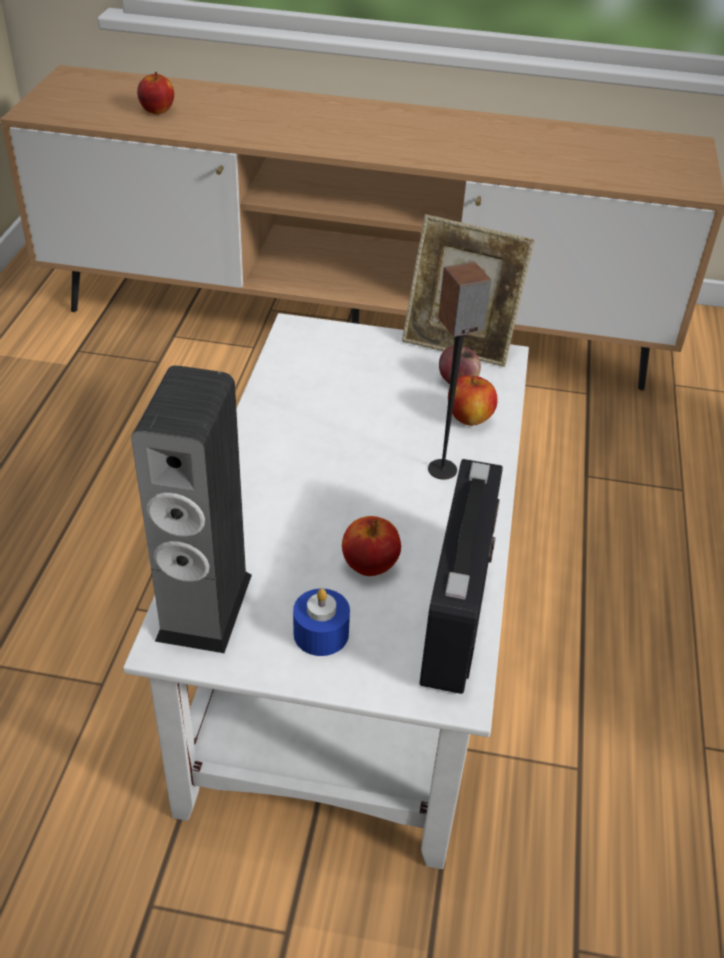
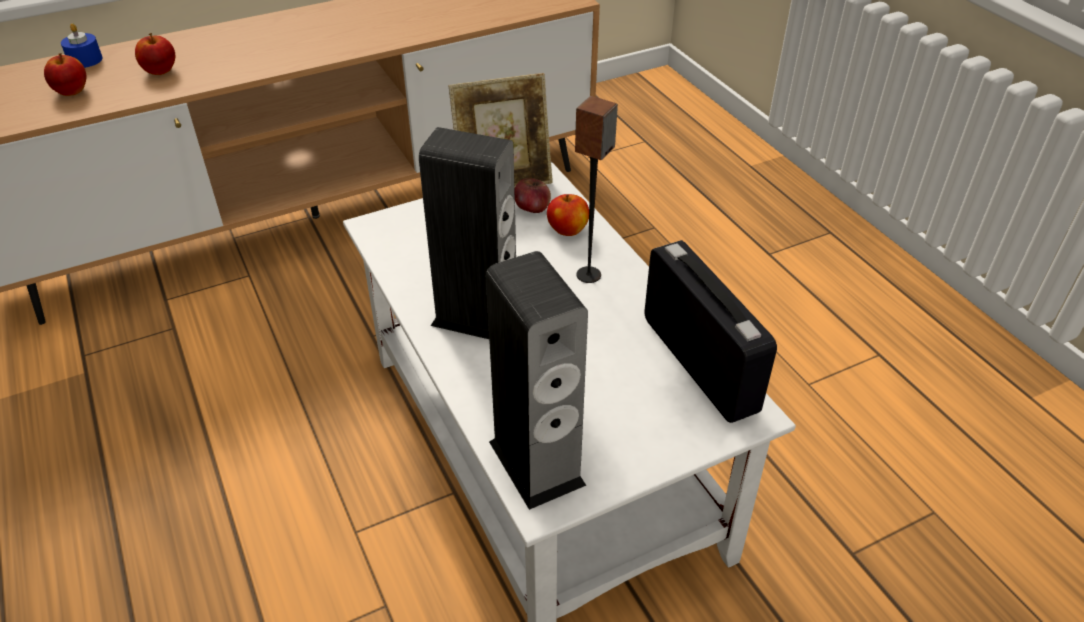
camera: 35 degrees left, 0 degrees up
blue candle [293,588,350,656] -> blue candle moved to [61,23,103,68]
apple [342,516,401,576] -> apple moved to [135,33,175,75]
none -> speaker [419,127,516,339]

